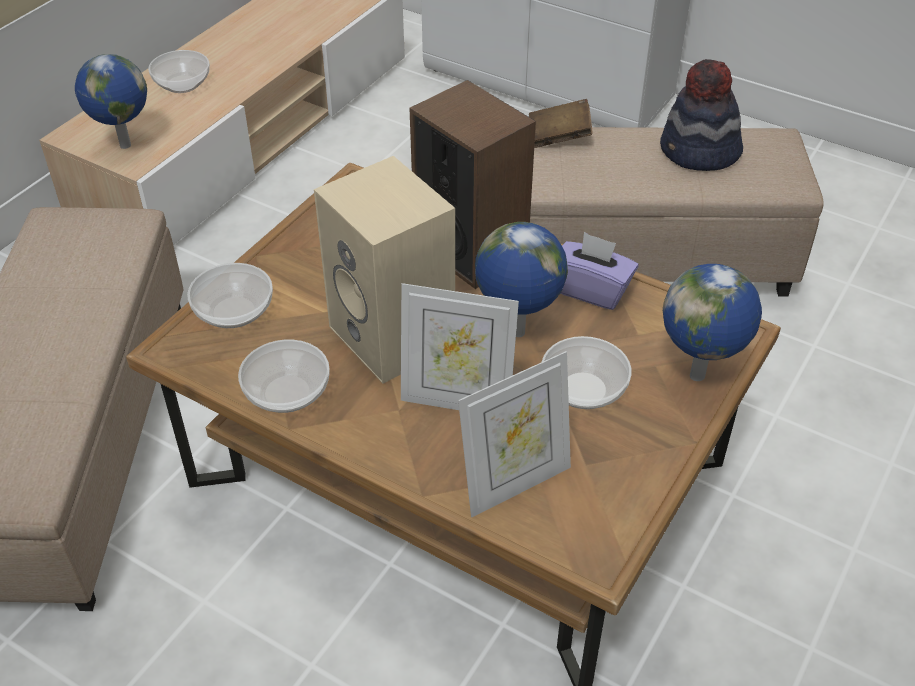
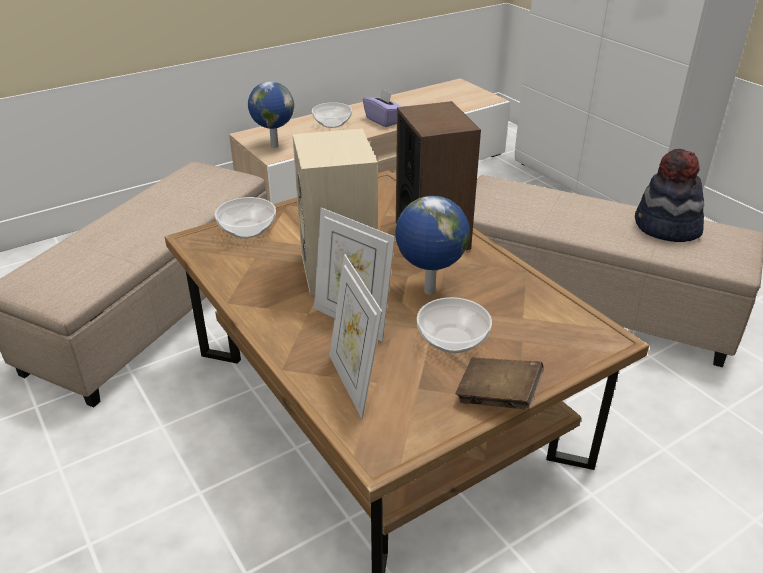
camera: 25 degrees right, 10 degrees down
bowl [238,339,330,413] -> none
picture frame [458,351,571,517] -> picture frame turned 75 degrees clockwise [329,254,383,419]
brown book [529,99,593,148] -> brown book moved to [456,358,544,410]
purple tissue box [560,232,639,310] -> purple tissue box moved to [363,88,402,127]
globe [663,264,762,381] -> none

